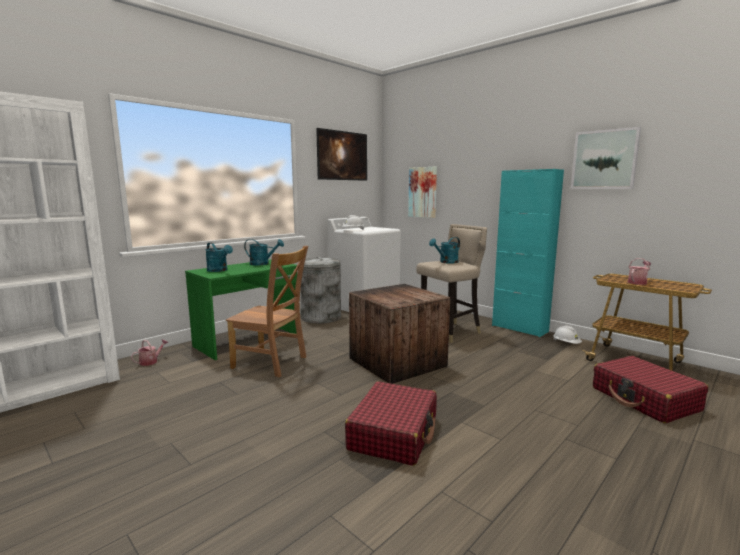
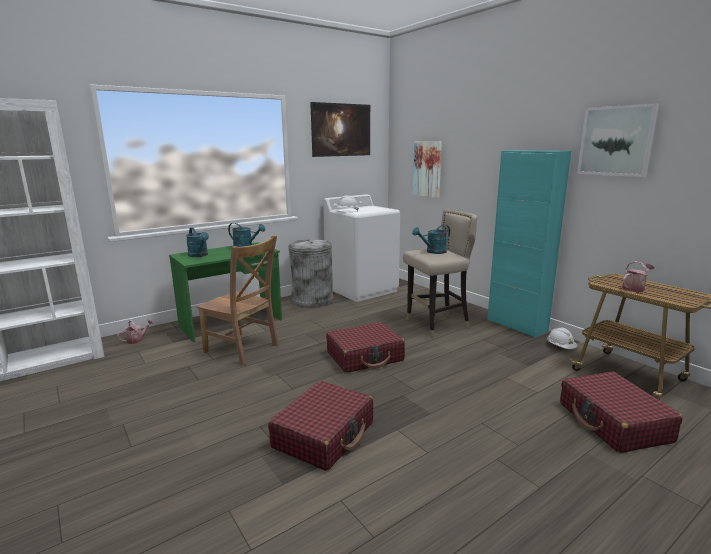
camera: 10 degrees right, 5 degrees up
crate [349,284,450,384] -> red suitcase [326,322,405,373]

